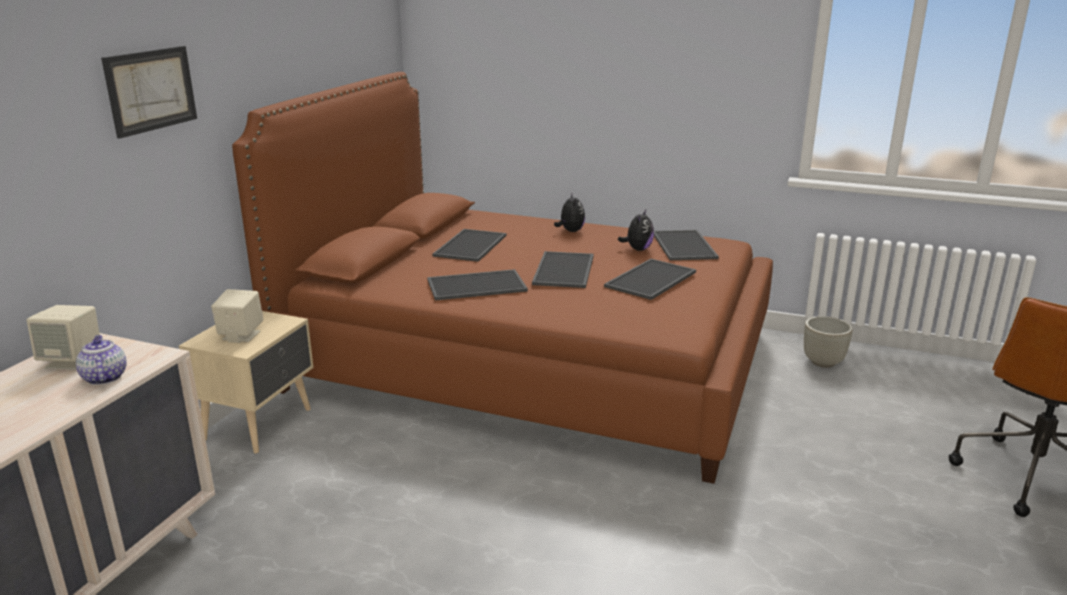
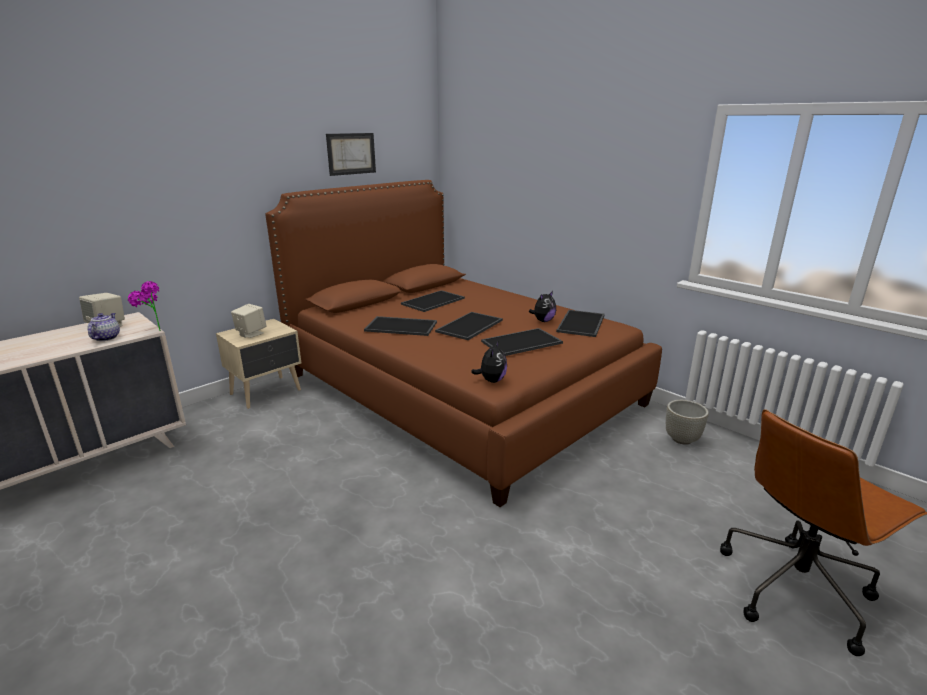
camera: 25 degrees right, 0 degrees up
picture [101,46,197,138] -> picture moved to [326,133,376,176]
plush toy [554,194,585,232] -> plush toy moved to [471,340,507,383]
none -> potted plant [128,281,161,331]

